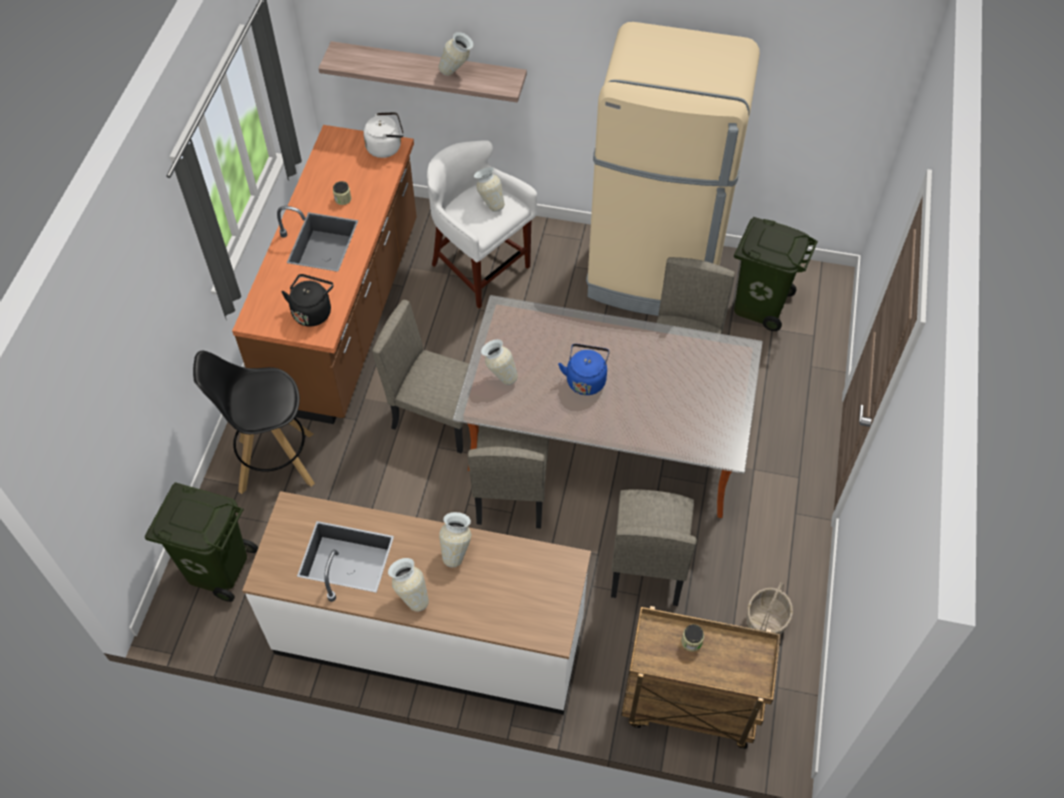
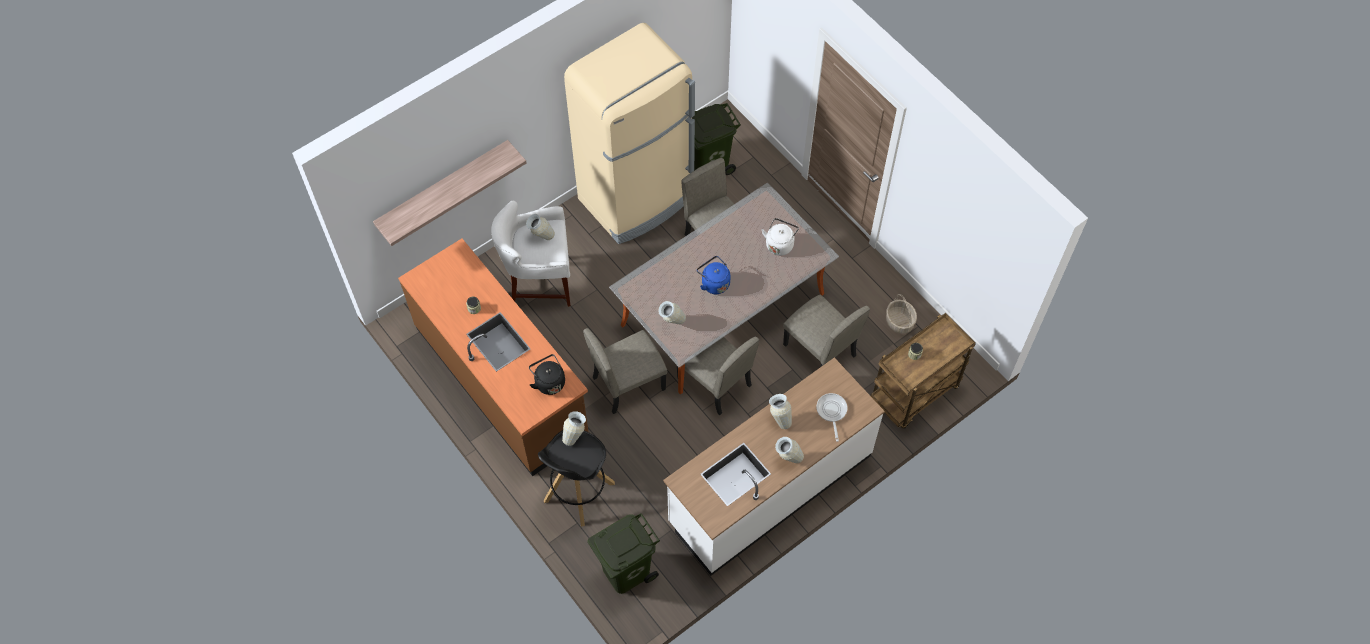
camera: 50 degrees left, 5 degrees up
white kettle [363,112,404,158] -> white kettle moved to [762,218,799,256]
vase [439,32,473,75] -> vase moved to [562,411,586,446]
none -> frying pan [816,393,848,442]

